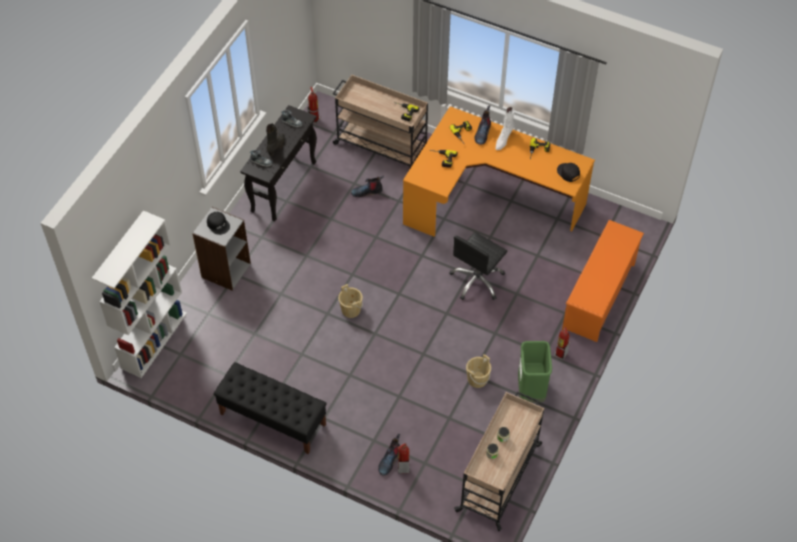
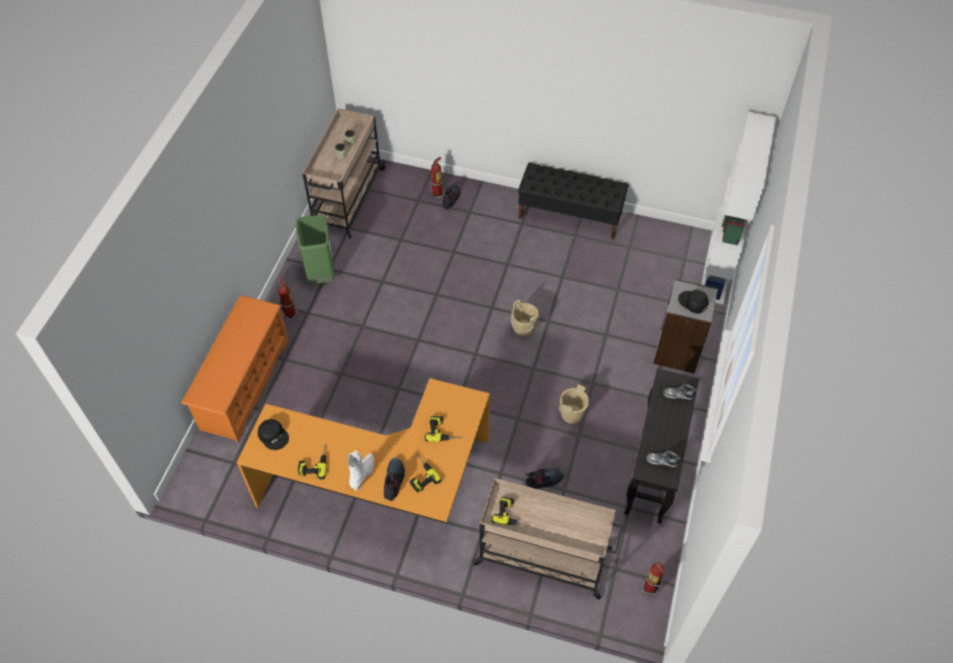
camera: 170 degrees right, 0 degrees up
black boot [266,123,285,156] -> none
black office chair [449,232,507,300] -> none
beige bucket [466,354,491,388] -> beige bucket moved to [559,384,589,424]

